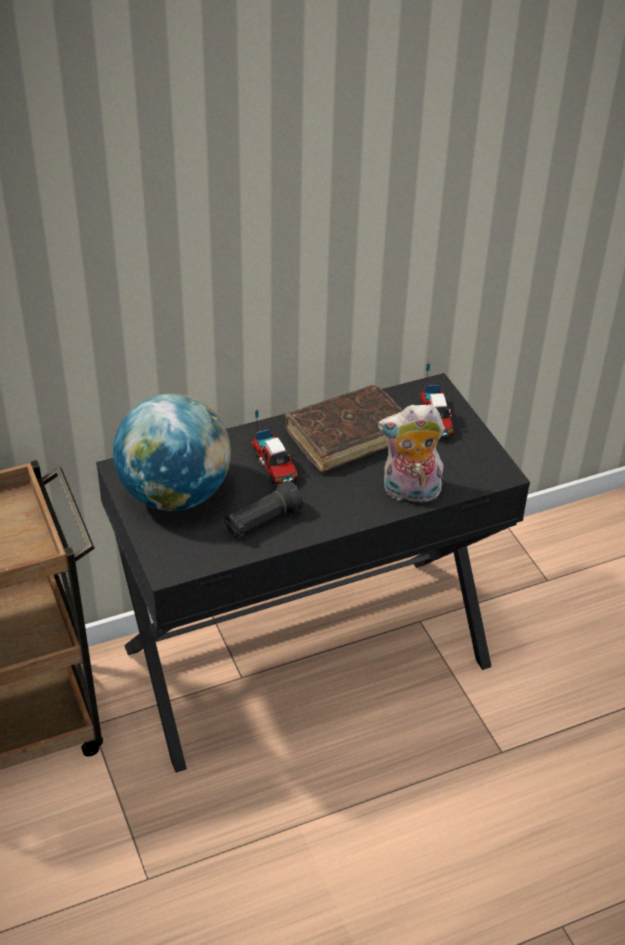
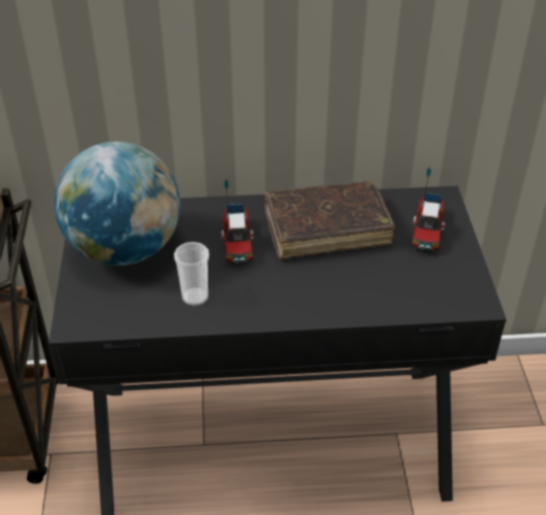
camera: 20 degrees right, 0 degrees up
black flashlight [224,481,303,538] -> cup [174,242,209,306]
plush toy [378,404,445,503] -> none

